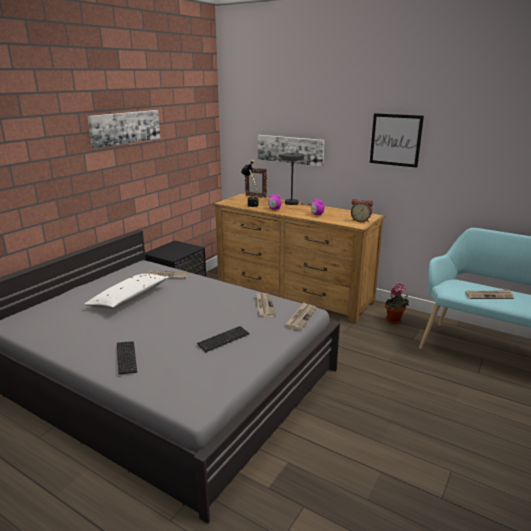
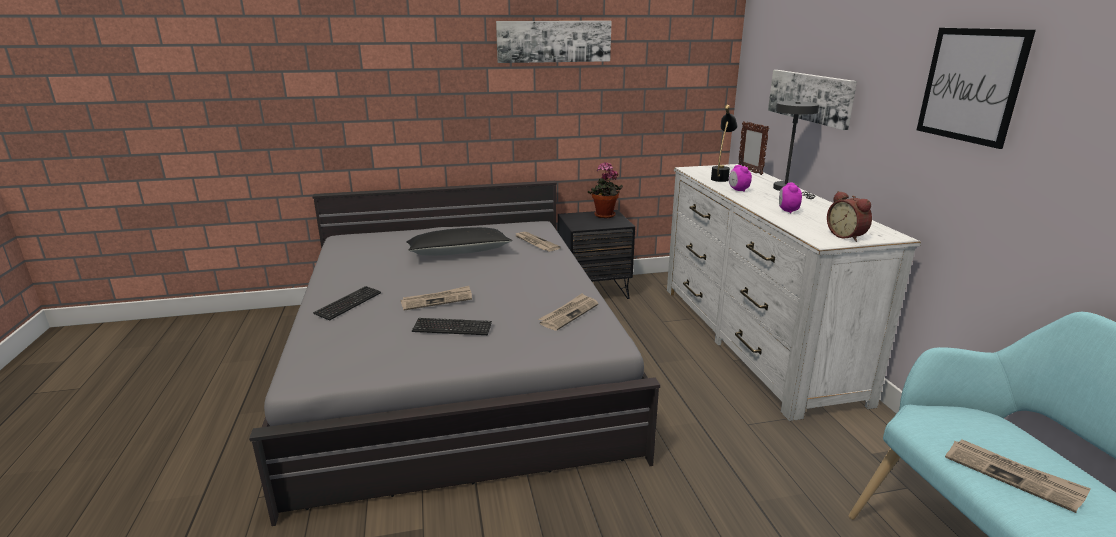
camera: 45 degrees right, 0 degrees up
white pillow [84,274,169,309] -> black pillow [406,227,512,256]
brown dresser [214,193,385,323] -> white dresser [667,164,921,421]
newspaper [286,302,317,330] -> newspaper moved to [401,286,472,310]
potted plant [385,283,409,324] -> potted plant moved to [588,162,623,218]

